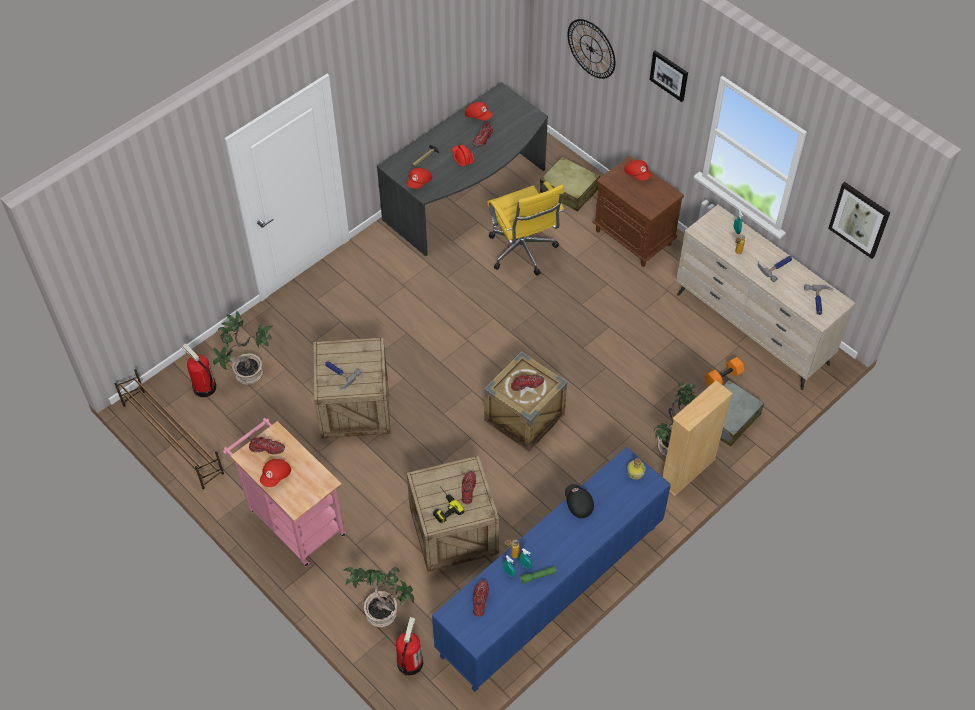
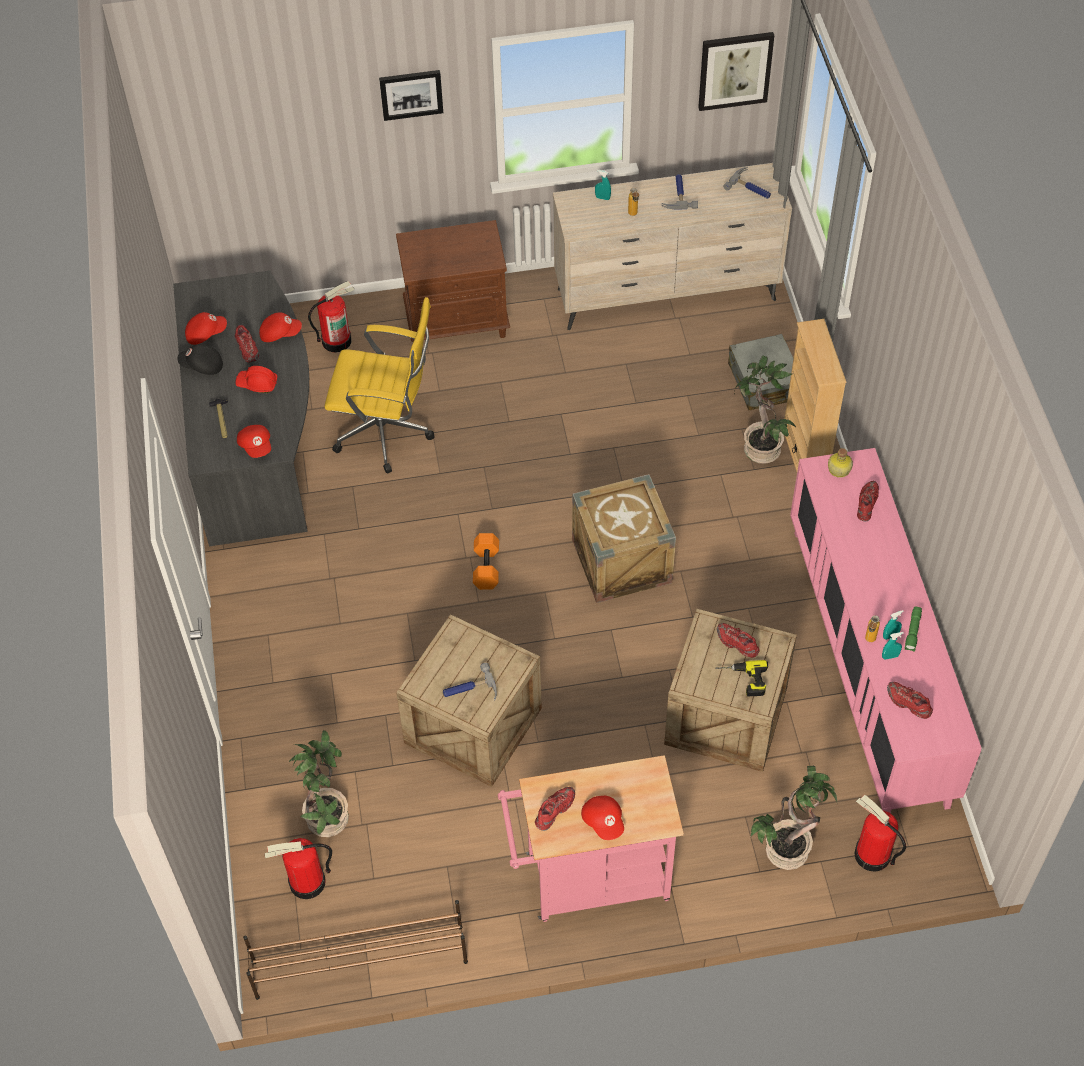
camera: 55 degrees left, 0 degrees up
blue cabinet [432,447,671,692] -> pink cabinet [790,448,982,813]
red shoe [511,374,544,391] -> red shoe moved to [857,481,879,521]
beige suitcase [540,157,600,211] -> fire extinguisher [308,281,355,353]
black cap [565,484,594,518] -> black cap moved to [177,344,223,375]
wall clock [567,19,615,79] -> none
red cap [624,160,651,181] -> red cap moved to [259,312,302,342]
orange dumbbell [705,357,745,386] -> orange dumbbell moved to [473,533,499,590]

